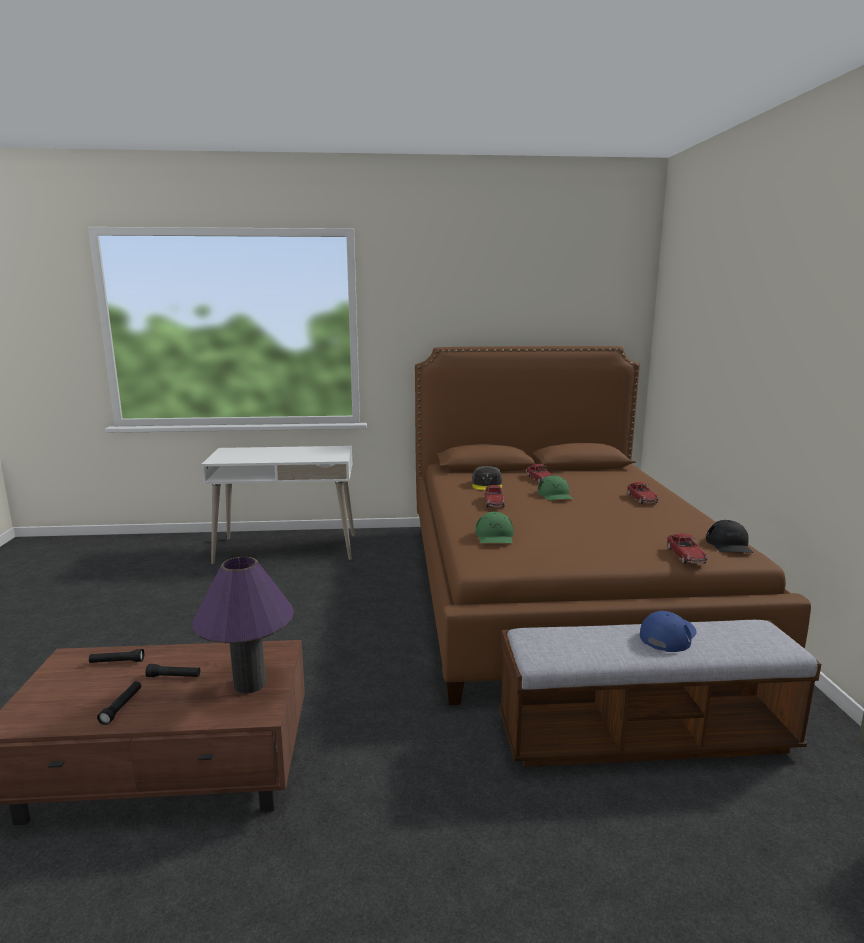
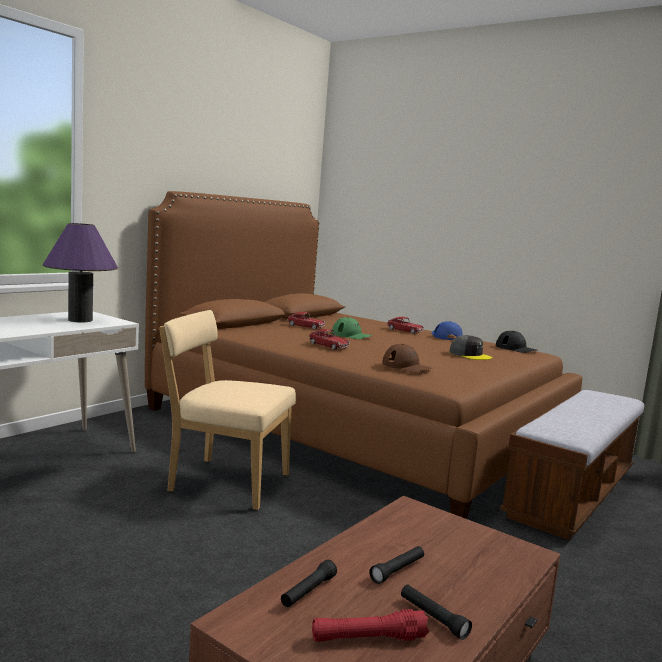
camera: 50 degrees left, 5 degrees down
purple table lamp [192,557,294,694] -> purple table lamp moved to [43,223,118,322]
grey cap [472,466,502,490] -> grey cap moved to [449,335,492,360]
green cap [475,512,514,543] -> brown cap [382,344,431,372]
blue cap [640,611,697,652] -> blue cap moved to [431,321,463,340]
toy car [666,533,708,564] -> none
none -> beige chair [159,310,296,510]
none -> red flashlight [312,609,429,642]

